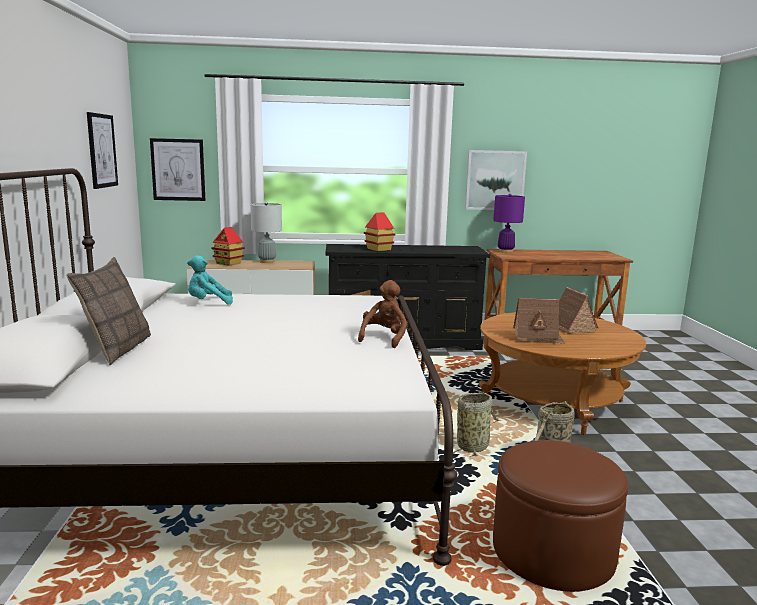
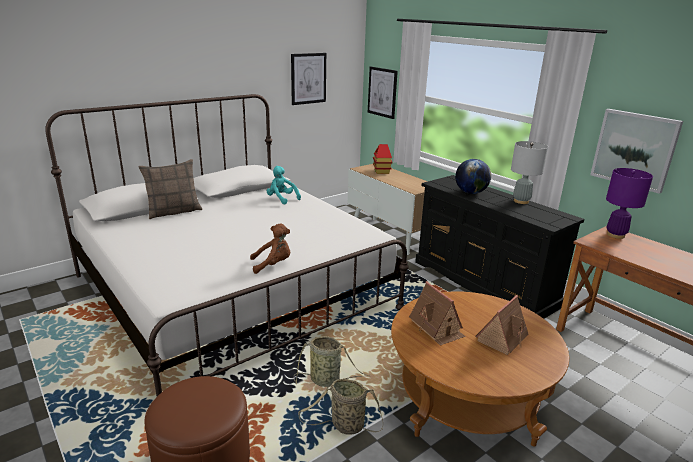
camera: 55 degrees right, 10 degrees up
grey table lamp [251,202,282,263] -> grey table lamp moved to [511,141,548,204]
toy house [364,212,396,251] -> globe [455,159,491,194]

